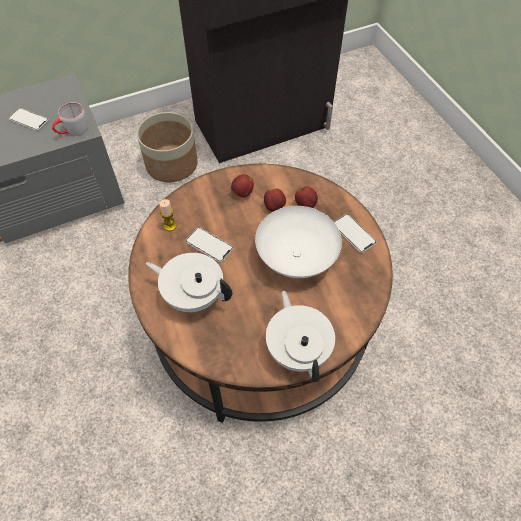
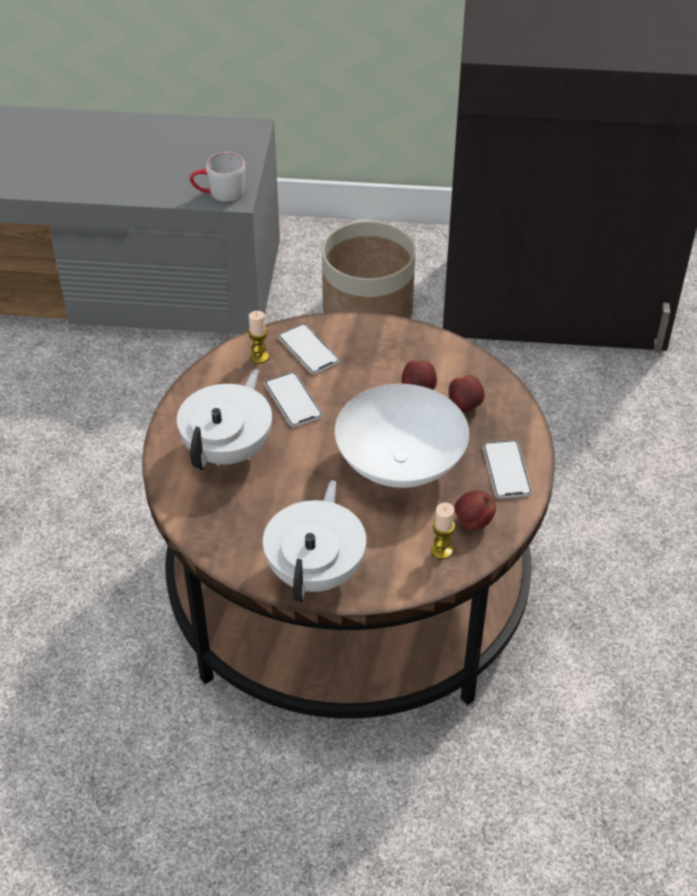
camera: 30 degrees right, 10 degrees down
phone [8,108,49,131] -> phone moved to [278,324,340,374]
white teapot [146,253,232,312] -> white teapot turned 60 degrees clockwise [177,369,272,470]
apple [231,174,254,198] -> apple moved to [454,491,496,531]
none -> candle [431,502,455,559]

